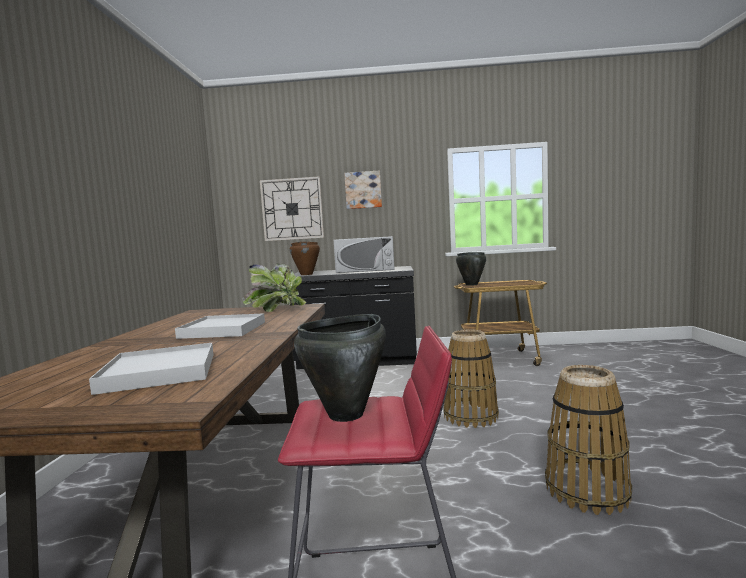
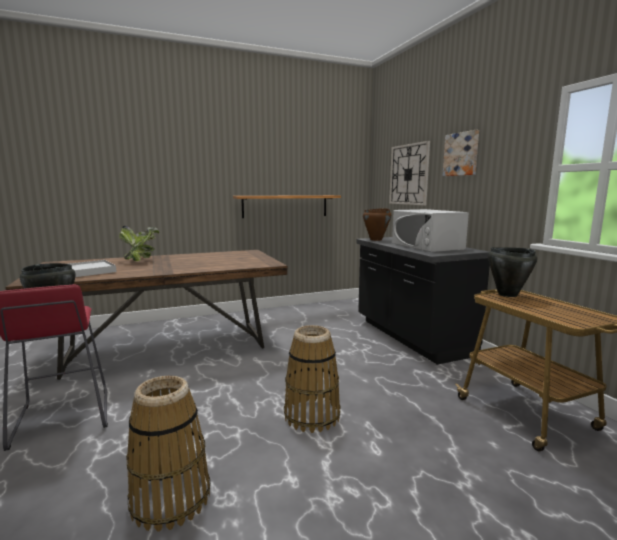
camera: 65 degrees right, 5 degrees up
white tray [175,313,265,339] -> none
potted plant [242,263,306,312] -> potted plant moved to [119,226,159,261]
none -> shelf [233,195,341,218]

